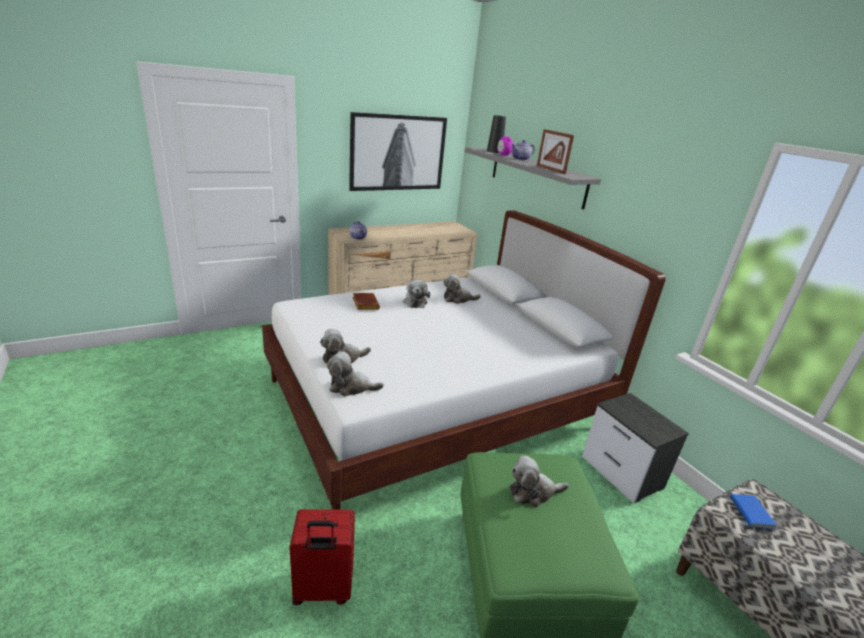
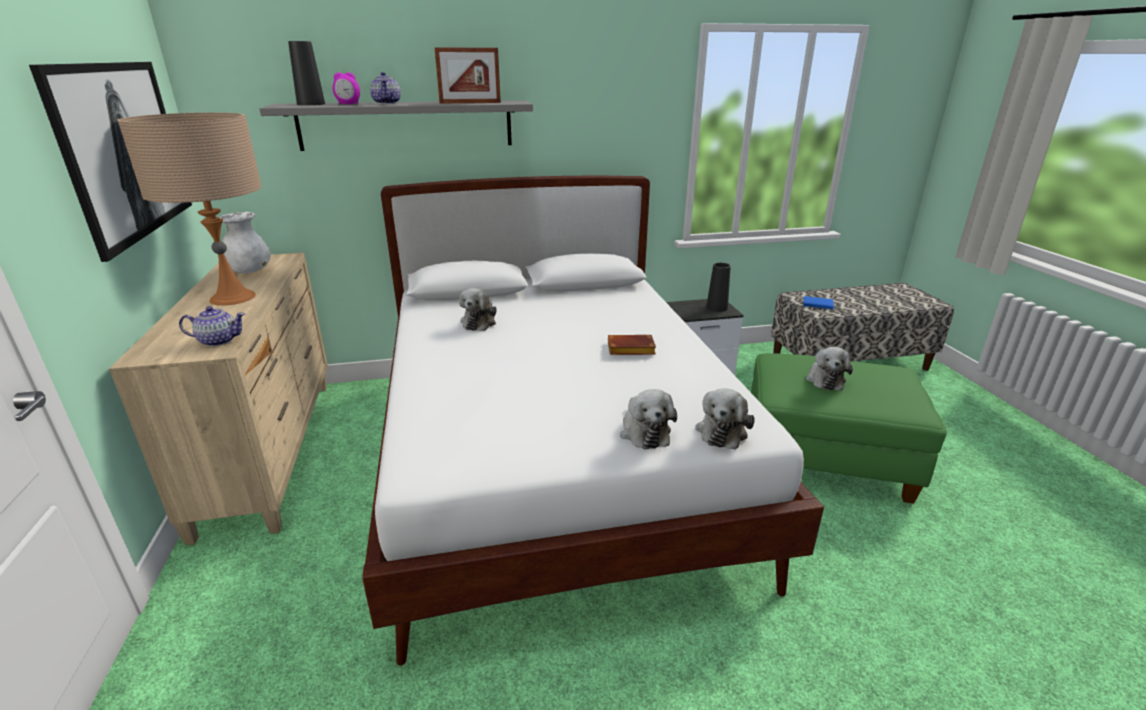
camera: 70 degrees left, 0 degrees up
red suitcase [289,509,355,605] -> none
brown book [353,293,380,310] -> brown book moved to [608,335,656,355]
plush toy [403,279,430,308] -> none
none -> beige table lamp [117,112,262,306]
none -> white vase [219,212,271,273]
none -> black vase [706,263,731,312]

